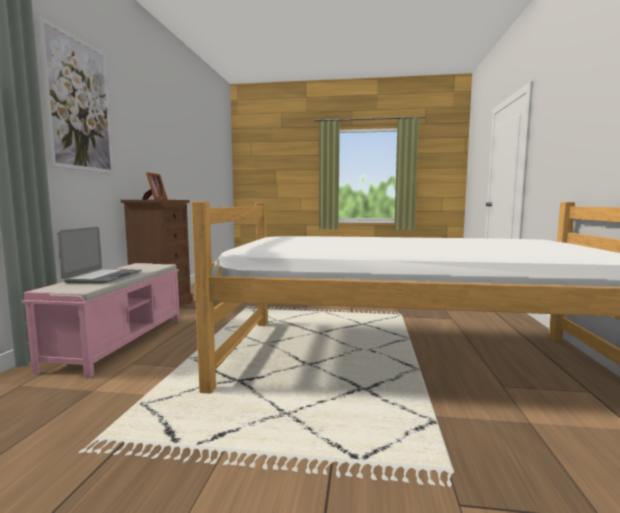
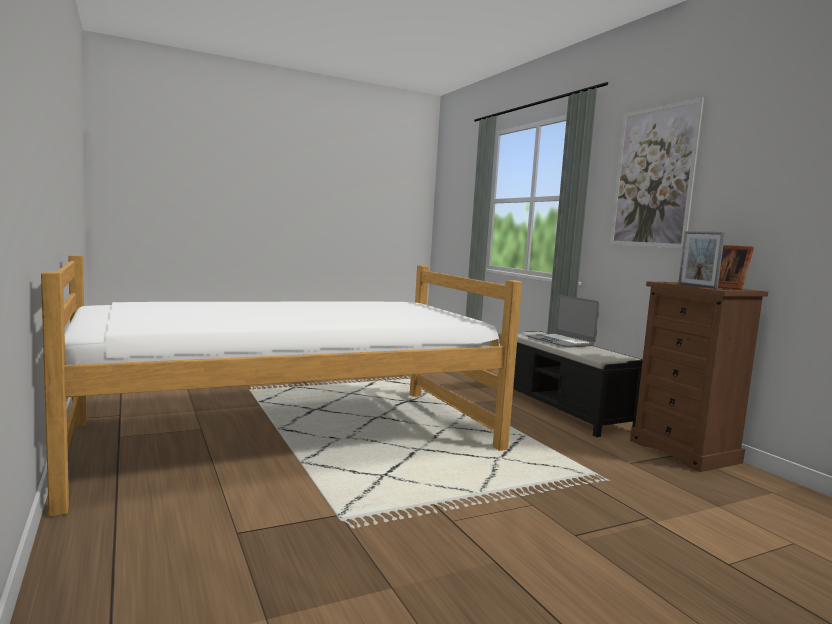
camera: 145 degrees right, 0 degrees up
pink bench [22,263,180,378] -> black bench [513,331,643,437]
none -> picture frame [678,231,725,289]

